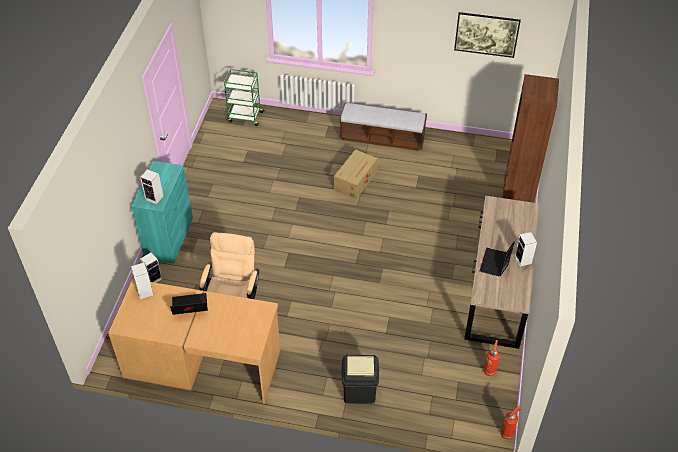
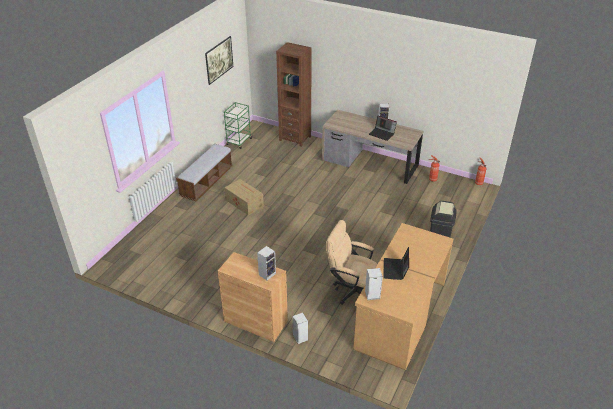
camera: 75 degrees left, 10 degrees down
turquoise cabinet [131,161,193,264] -> brown cabinet [218,252,288,342]
green cart [224,69,265,126] -> green cart moved to [224,102,253,149]

